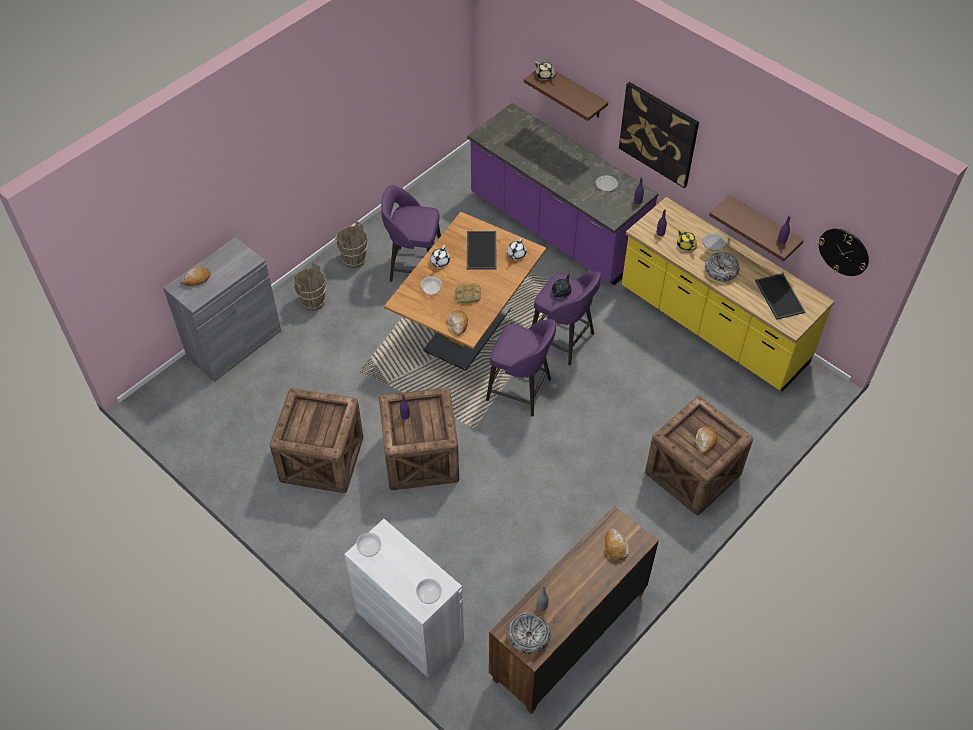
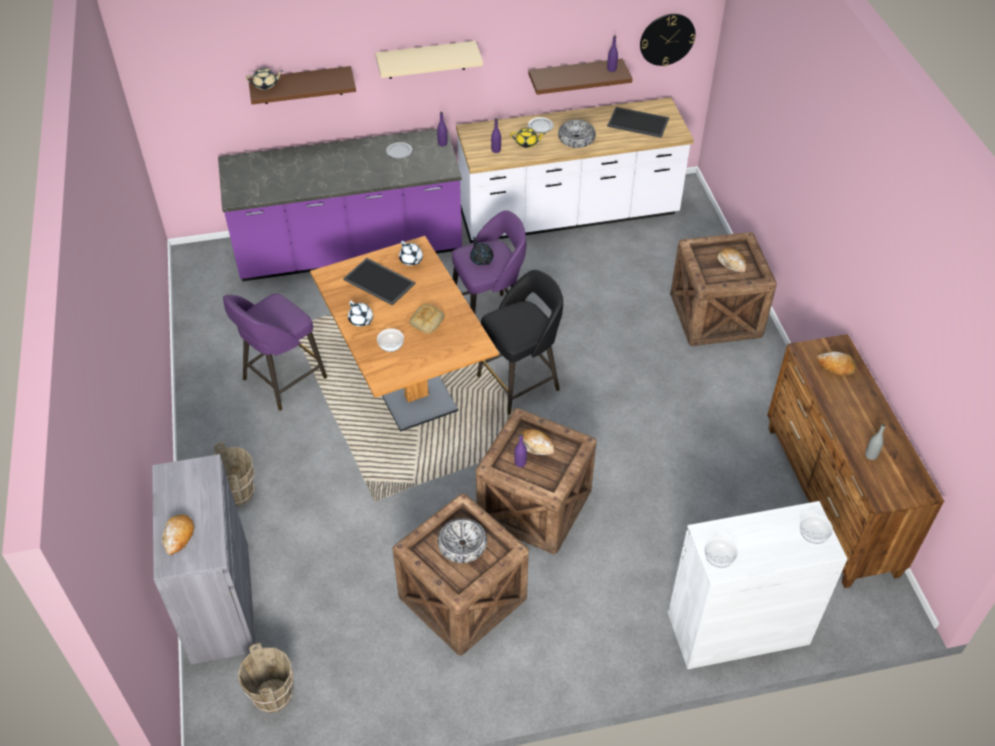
camera: 55 degrees left, 5 degrees down
brown bucket [335,222,368,268] -> brown bucket moved to [238,643,293,713]
bread [448,310,468,336] -> bread moved to [517,429,555,455]
purple stool [486,319,556,417] -> black stool [477,270,563,415]
bowl [508,612,551,654] -> bowl moved to [438,518,487,563]
picture [619,82,699,188] -> beige shelf [375,41,483,79]
yellow counter [622,197,835,391] -> white counter [456,97,694,243]

